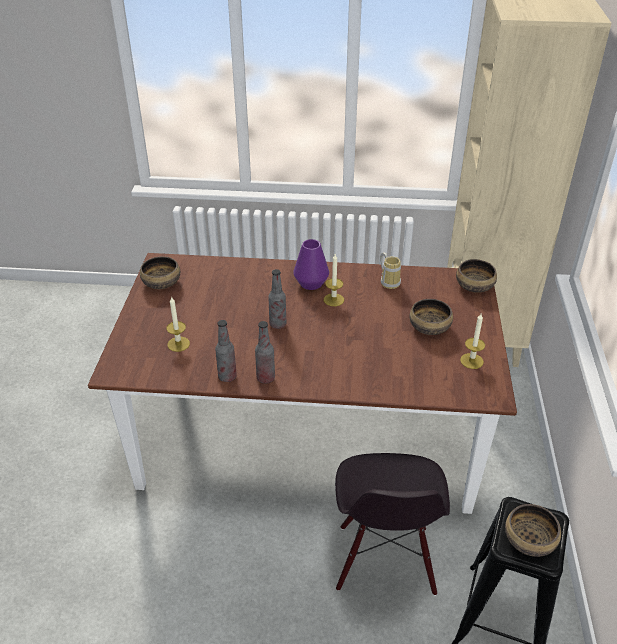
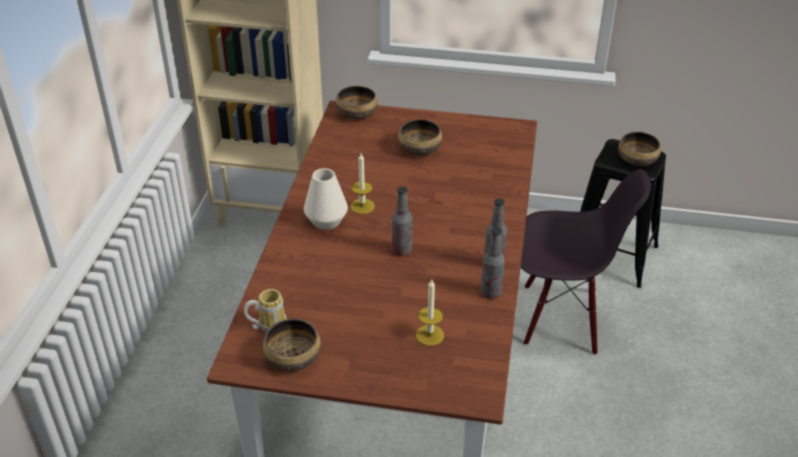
camera: 85 degrees left, 0 degrees up
purple vase [293,239,329,290] -> white vase [304,168,348,230]
mug [380,252,401,289] -> mug moved to [244,289,287,332]
candle [460,314,485,369] -> none

